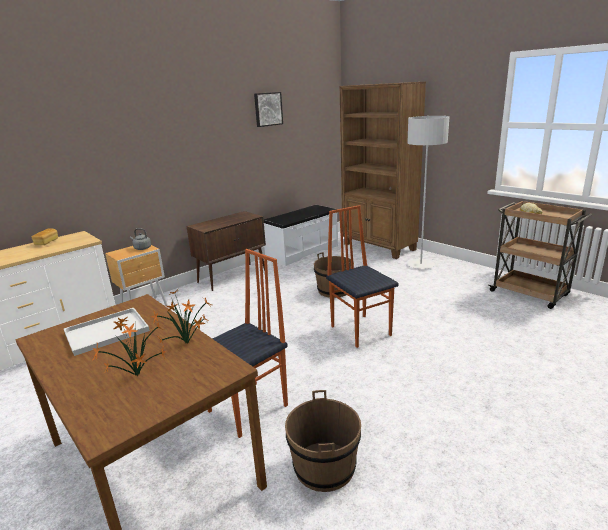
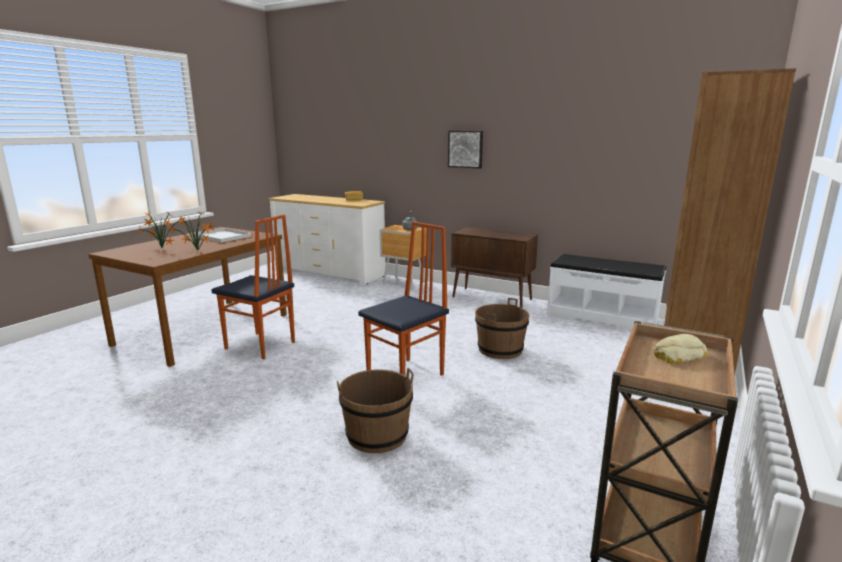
camera: 70 degrees right, 5 degrees down
picture [254,92,283,127] -> picture moved to [448,131,483,168]
brown bucket [285,390,361,492] -> brown bucket moved to [337,368,414,453]
grey floor lamp [407,116,449,269] -> none

